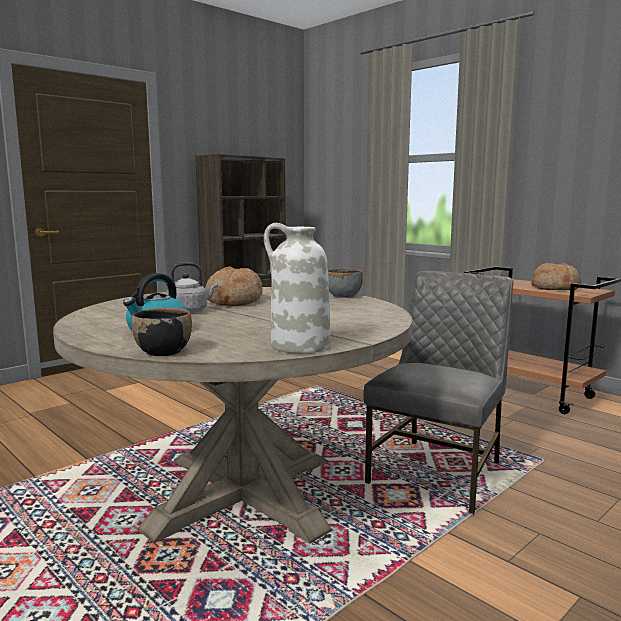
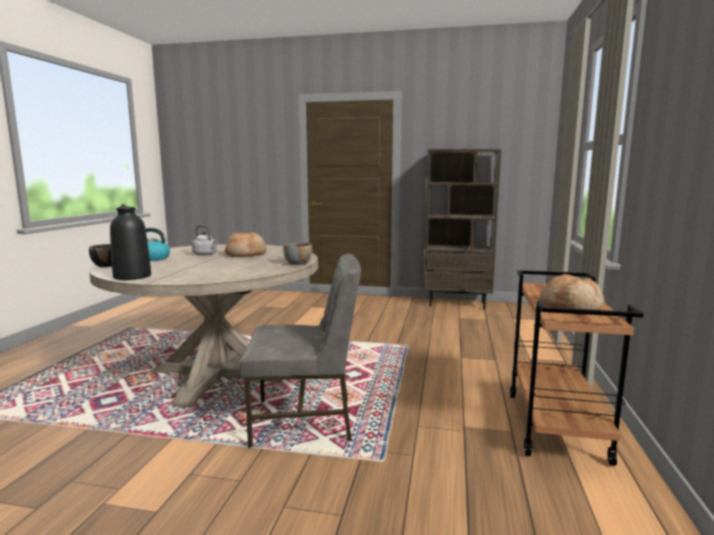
camera: 55 degrees right, 0 degrees up
white vase [264,223,330,354] -> black vase [110,204,151,280]

